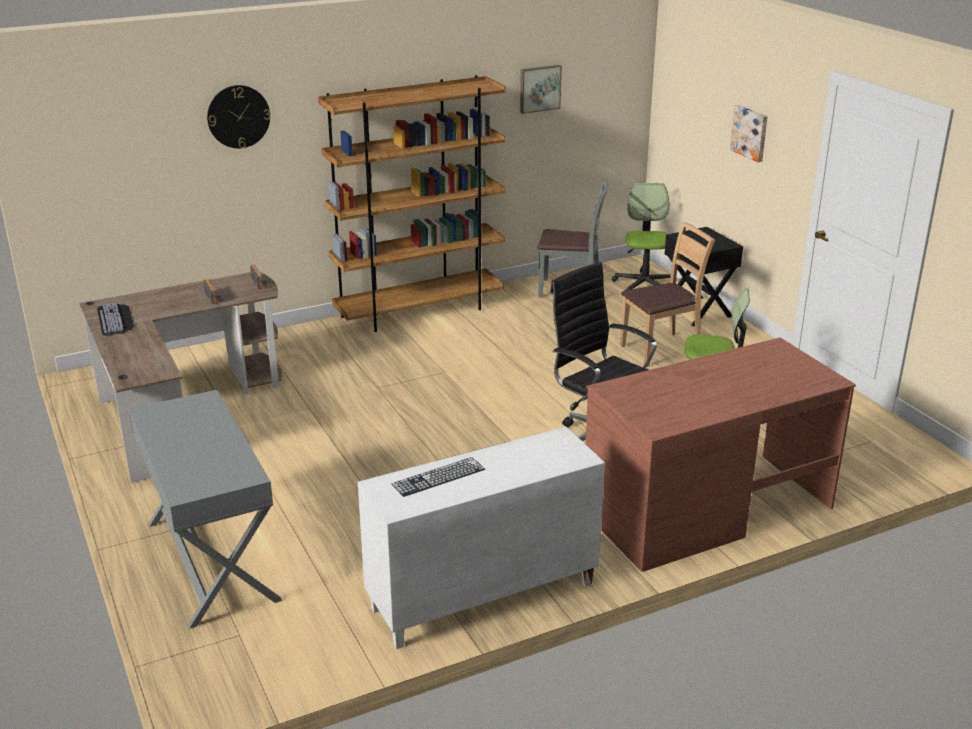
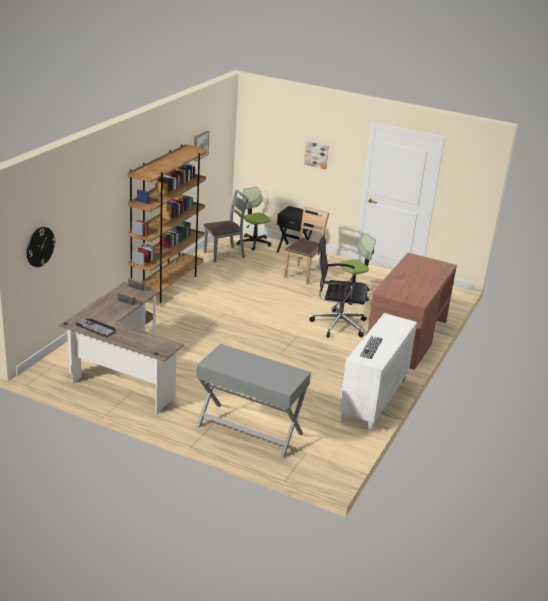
camera: 40 degrees left, 0 degrees up
wall clock [207,85,270,148] -> wall clock moved to [27,227,56,267]

